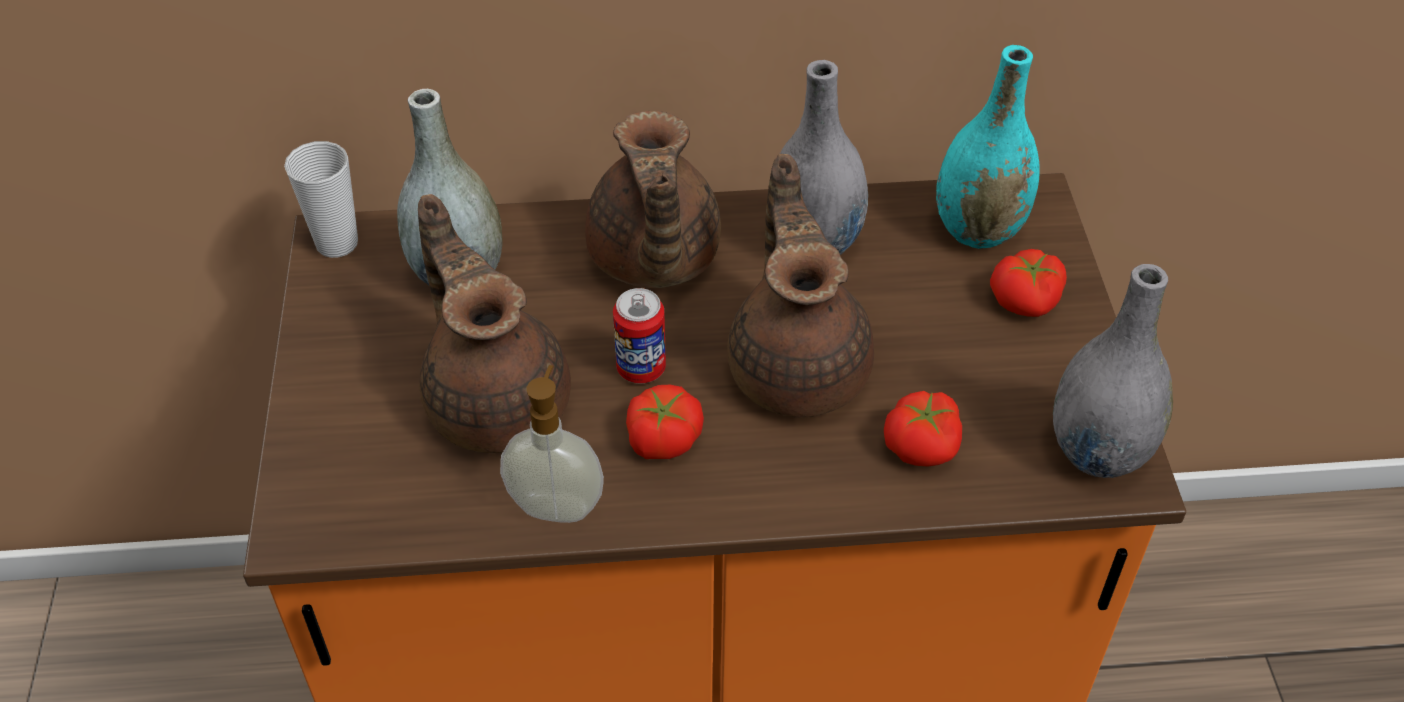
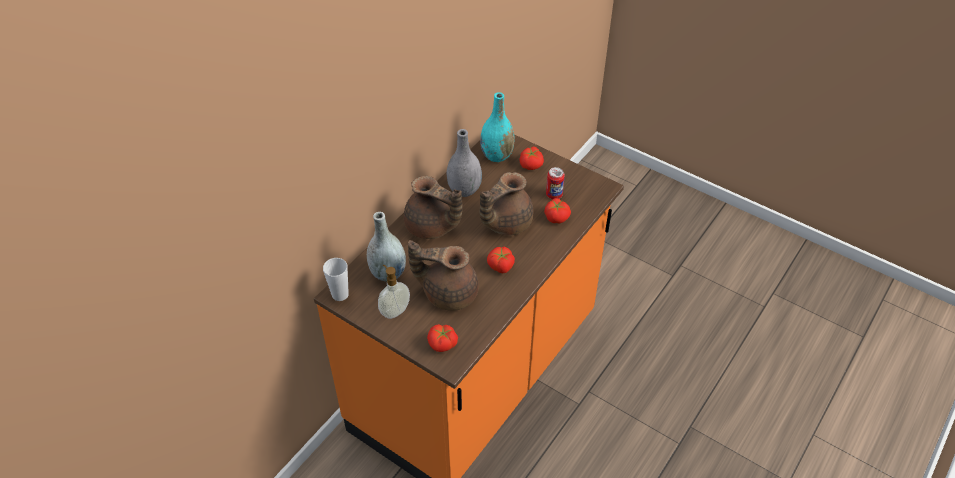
camera: 50 degrees left, 0 degrees up
soap dispenser [500,365,604,523] -> soap dispenser moved to [378,265,410,319]
can [613,288,666,383] -> can moved to [546,167,565,199]
brown teapot [727,154,874,417] -> brown teapot turned 75 degrees counterclockwise [479,172,533,235]
grey vase [1053,264,1173,478] -> none
none -> tomato [427,324,458,352]

